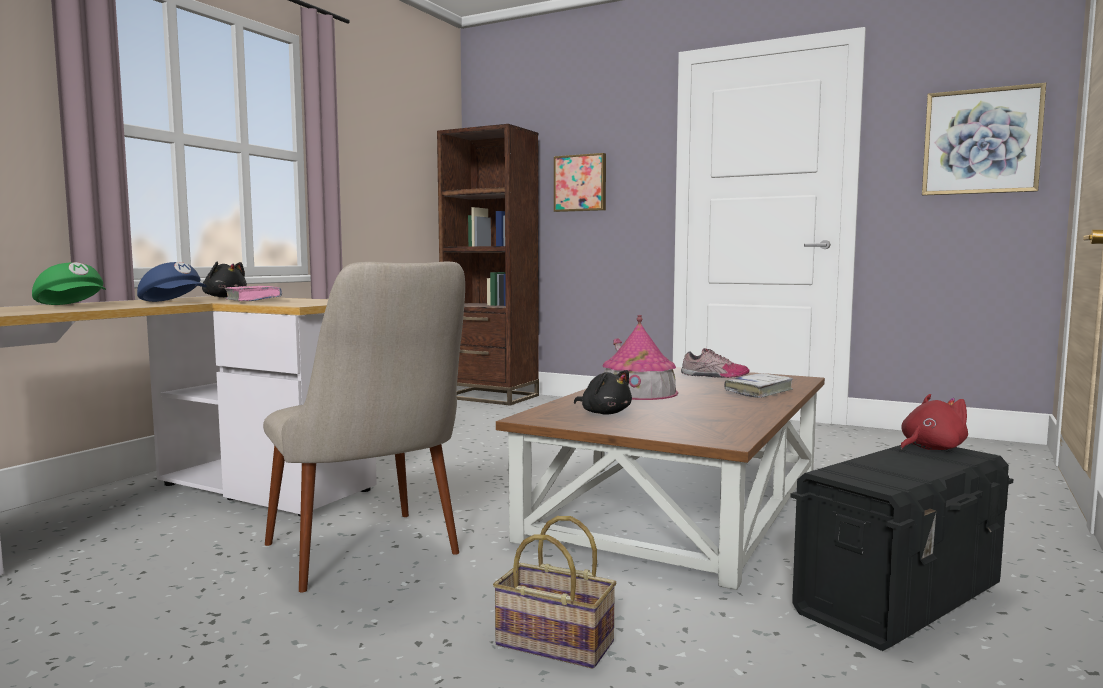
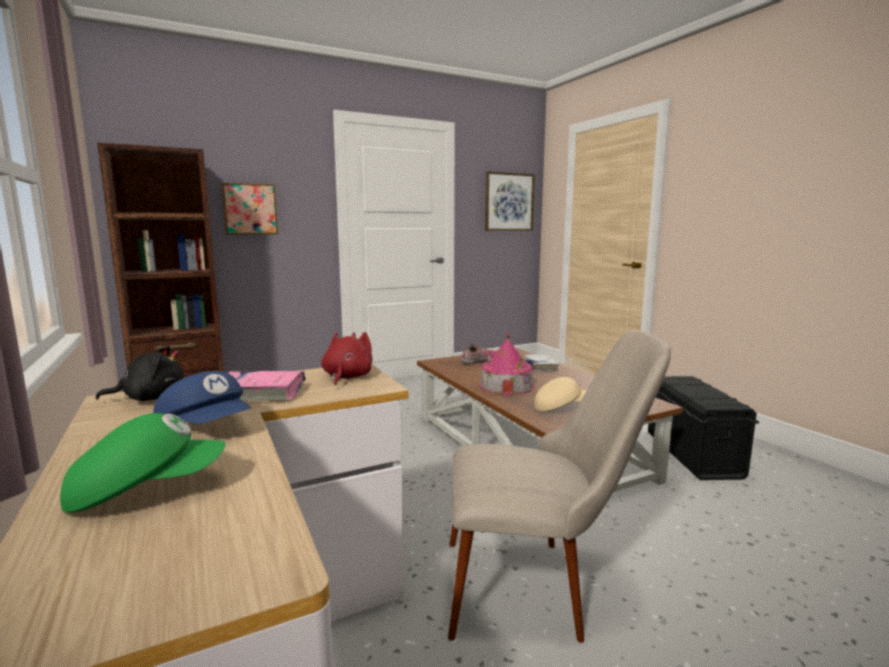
camera: 55 degrees left, 5 degrees up
blue cap [137,262,207,302] -> blue cap turned 60 degrees clockwise [153,371,252,424]
basket [493,516,617,669] -> none
black plush toy [574,370,632,415] -> beige cap [534,377,587,411]
red plush toy [900,394,968,450] -> red plush toy moved to [321,332,373,386]

